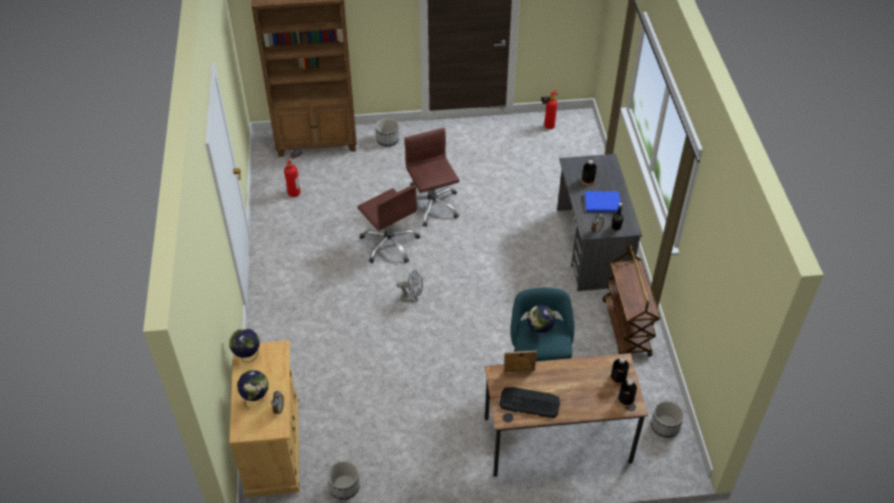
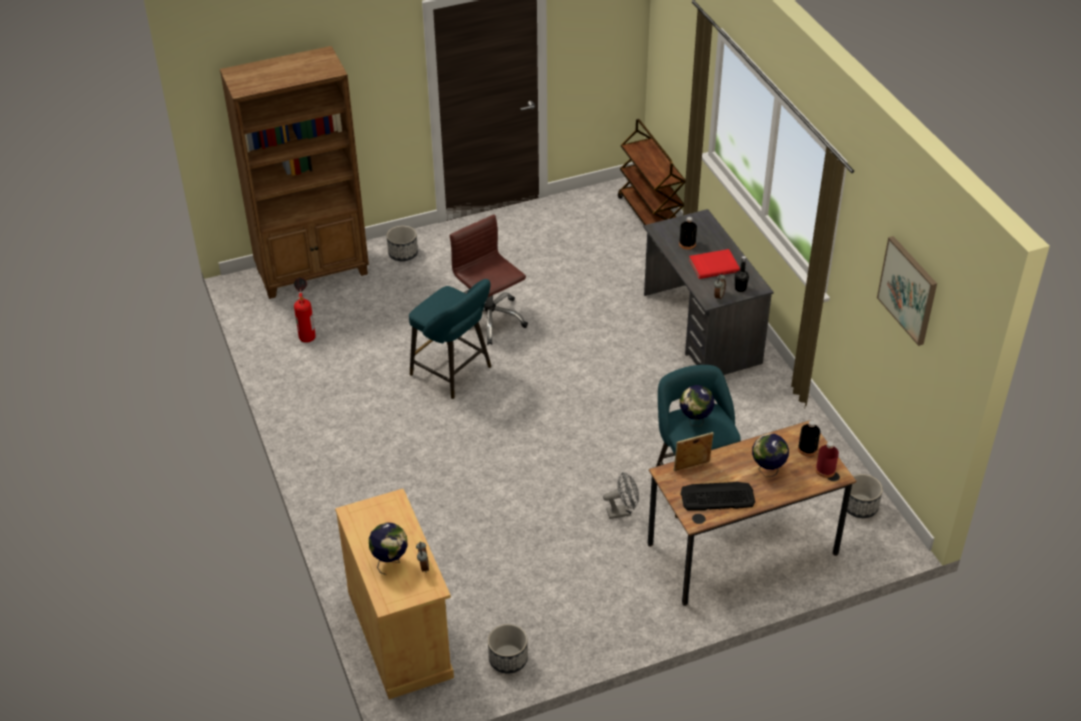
camera: 15 degrees left, 5 degrees down
globe [229,328,260,363] -> globe moved to [752,433,789,477]
brown office chair [357,185,420,263] -> turquoise stool [409,279,491,399]
grey fan [397,269,423,302] -> grey fan moved to [603,472,639,519]
fire extinguisher [541,90,558,129] -> none
blue book [584,191,620,212] -> red book [689,249,740,279]
brown cart [603,244,660,356] -> brown cart moved to [618,119,685,225]
black bottle [618,380,637,407] -> red bottle [815,442,839,478]
none -> picture [877,236,937,346]

